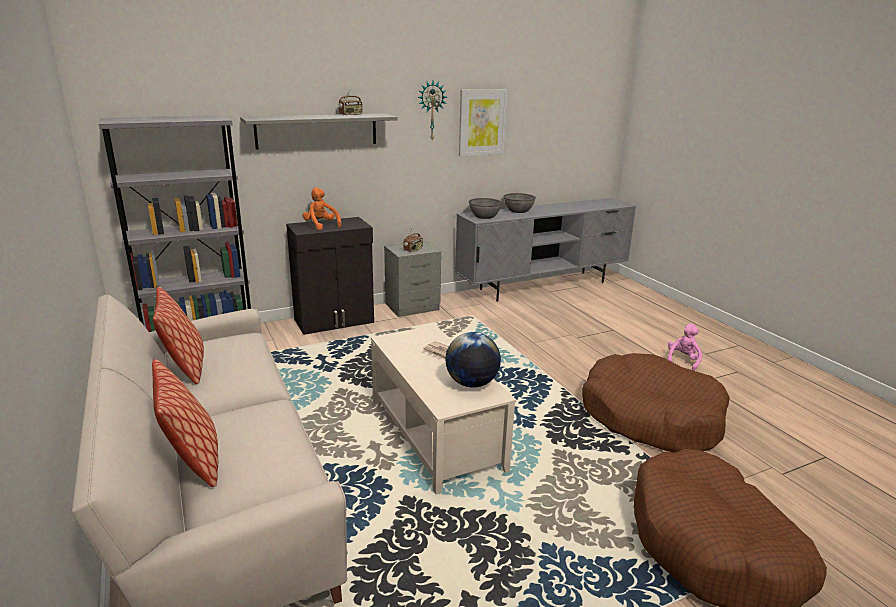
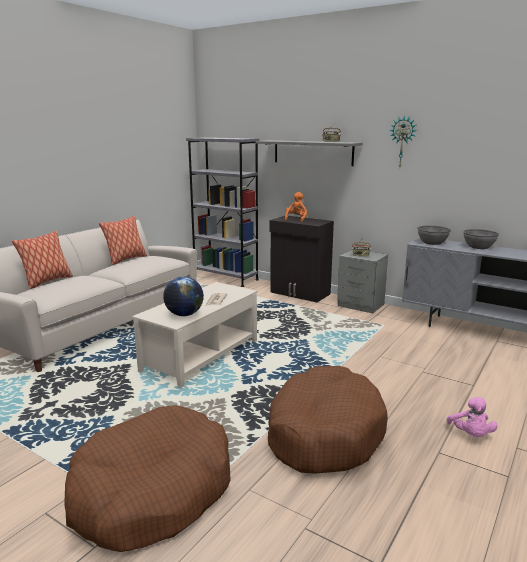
camera: 60 degrees right, 5 degrees down
picture [459,89,508,156] -> none
pink plush toy [668,323,702,371] -> pink plush toy turned 90 degrees clockwise [447,397,498,437]

